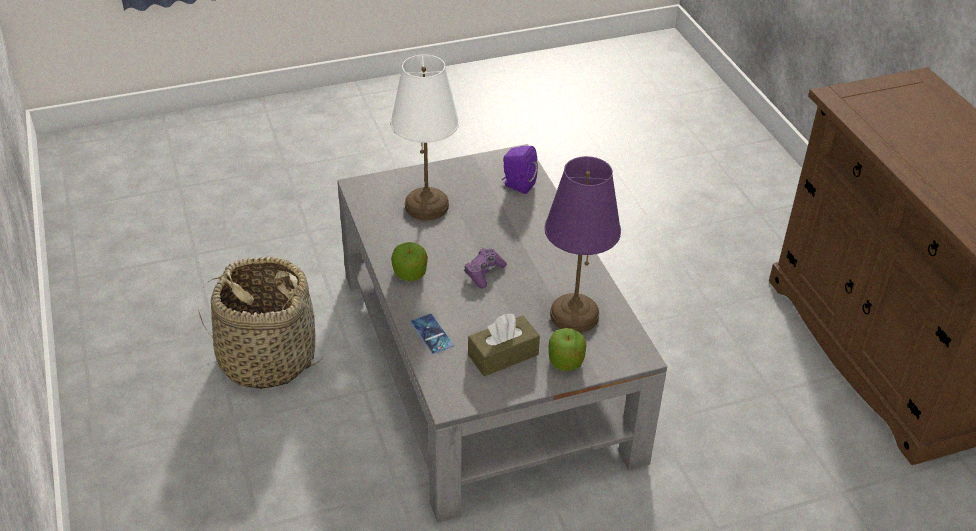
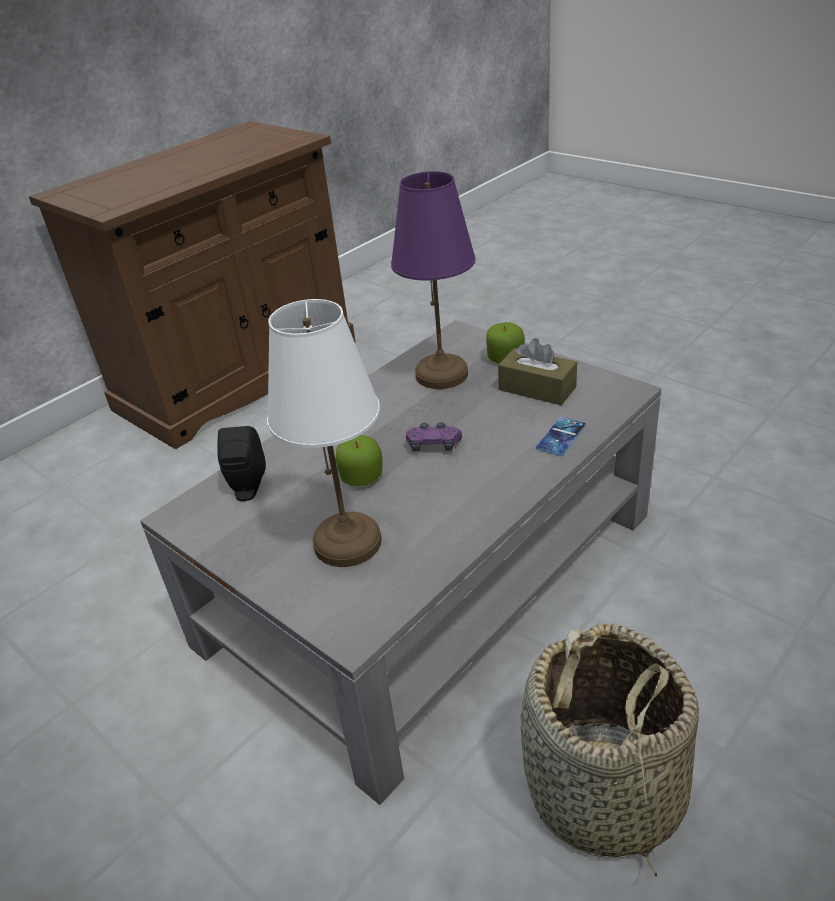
camera: 115 degrees left, 5 degrees down
apple [391,242,428,281] -> apple moved to [336,435,382,486]
purple speaker [502,146,538,194] -> black speaker [217,426,266,501]

